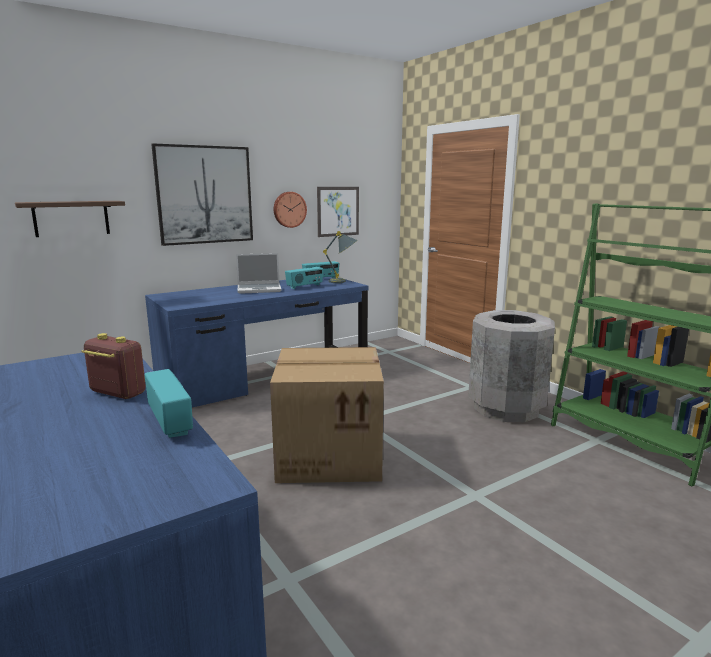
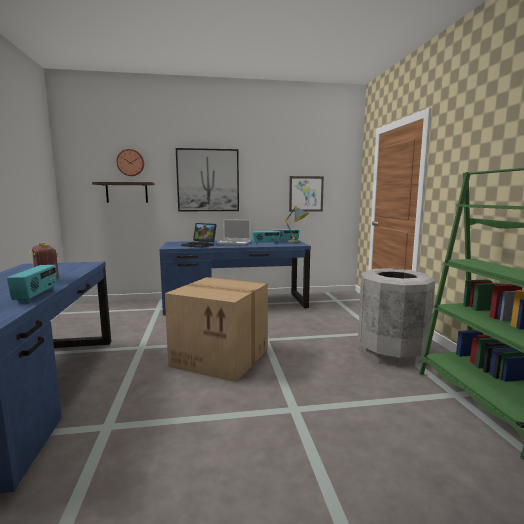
camera: 25 degrees right, 5 degrees down
wall clock [274,192,307,228] -> wall clock moved to [116,149,144,176]
none -> laptop [181,223,217,248]

